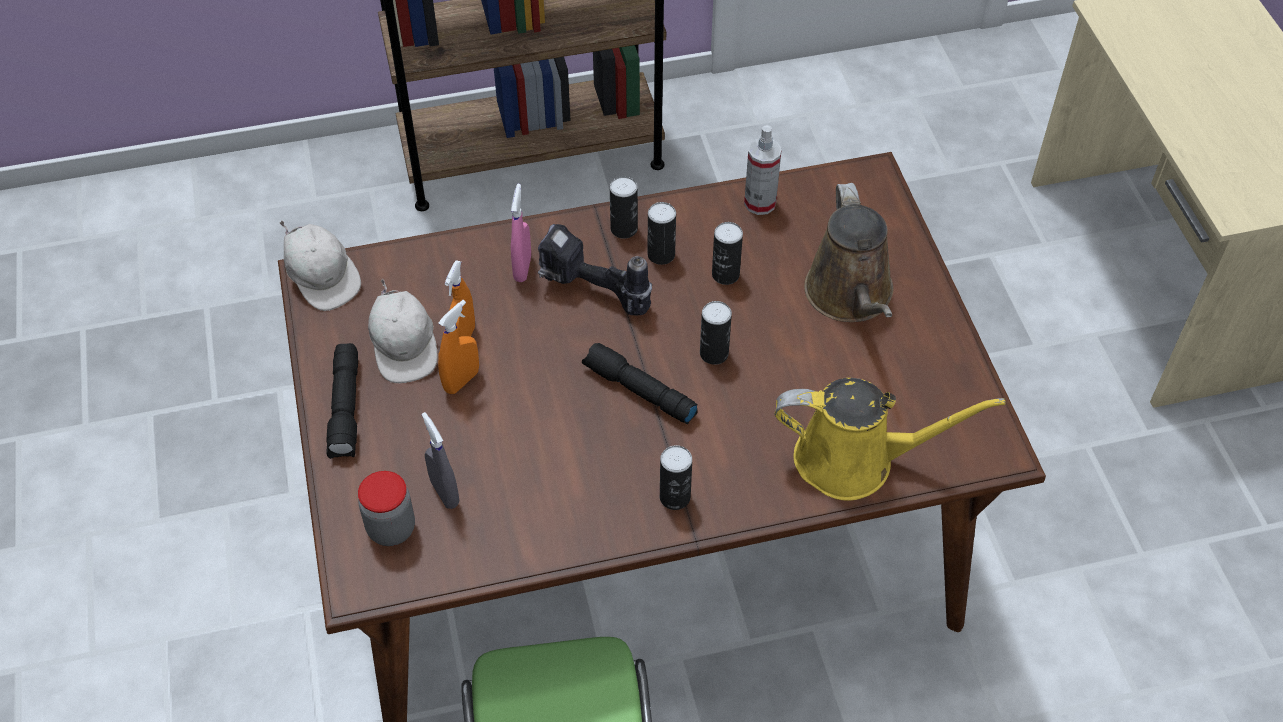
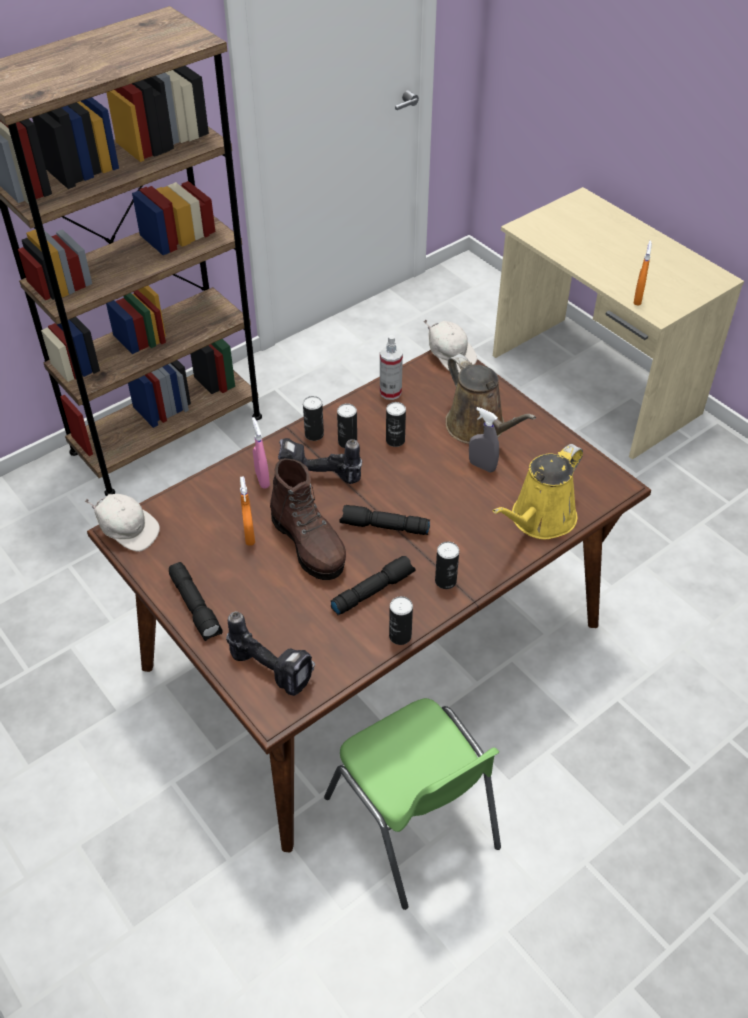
camera: 25 degrees left, 5 degrees down
jar [358,471,415,546] -> power drill [226,611,315,696]
white cap [368,279,438,383] -> white cap moved to [424,319,477,373]
grey spray bottle [422,412,459,509] -> grey spray bottle moved to [469,407,499,472]
orange spray bottle [438,300,479,394] -> orange spray bottle moved to [634,241,652,306]
can [700,301,732,365] -> can moved to [389,596,413,645]
yellow watering can [775,378,1005,501] -> yellow watering can turned 150 degrees clockwise [493,444,583,539]
none -> brown boot [270,458,346,580]
none -> black flashlight [331,556,416,615]

